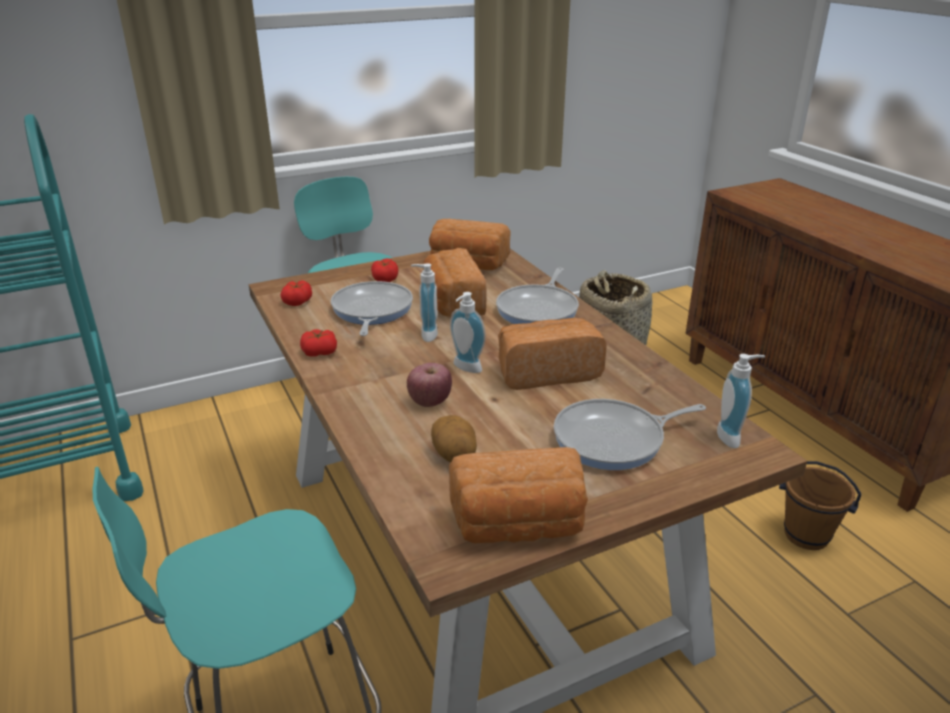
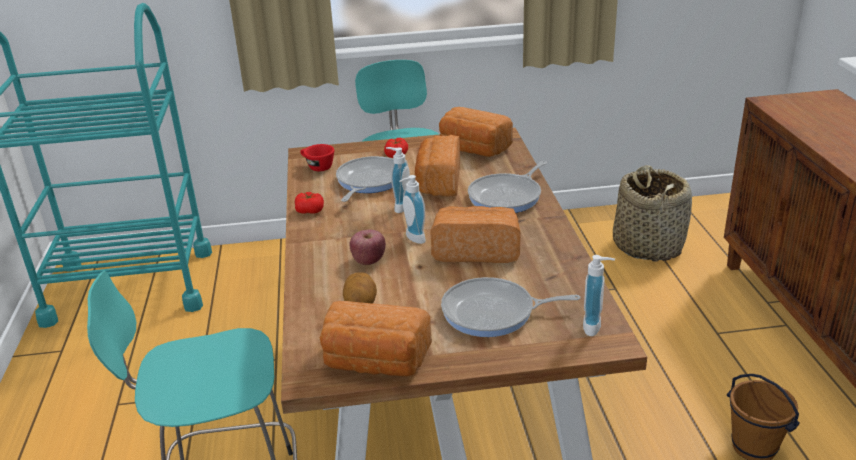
camera: 20 degrees right, 0 degrees up
tomato [281,280,312,306] -> red cup [300,144,334,171]

